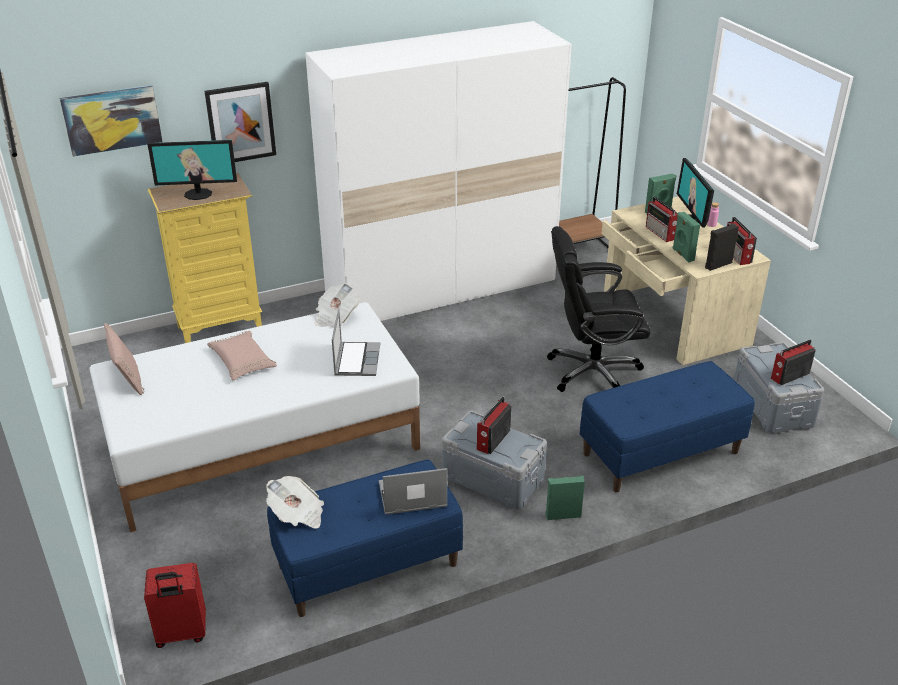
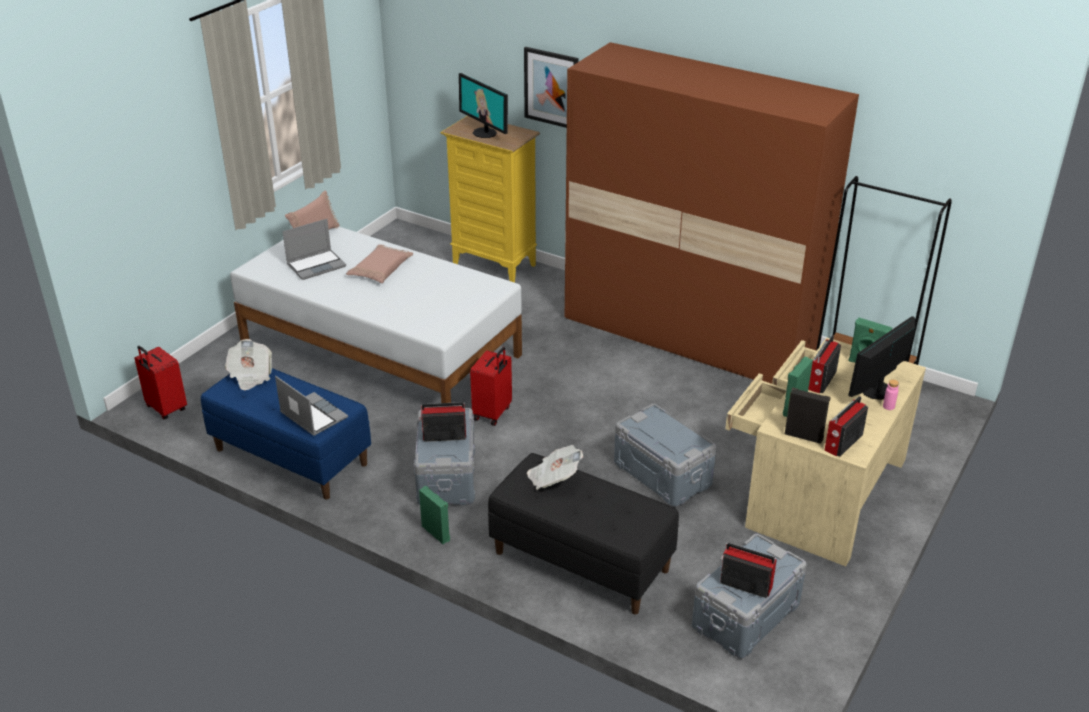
camera: 55 degrees right, 0 degrees up
picture [59,85,163,157] -> none
white wardrobe [305,21,572,321] -> brown wardrobe [565,42,859,384]
newspaper [315,283,359,327] -> newspaper moved to [527,445,583,490]
laptop [332,309,380,376] -> laptop moved to [282,219,346,280]
black office chair [547,226,650,392] -> grey storage box [614,404,716,507]
blue bench [580,361,755,492] -> black bench [488,453,679,615]
none -> red suitcase [470,347,512,426]

